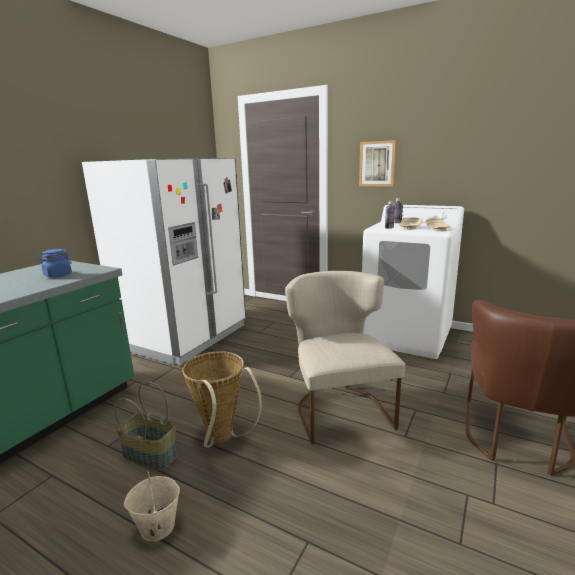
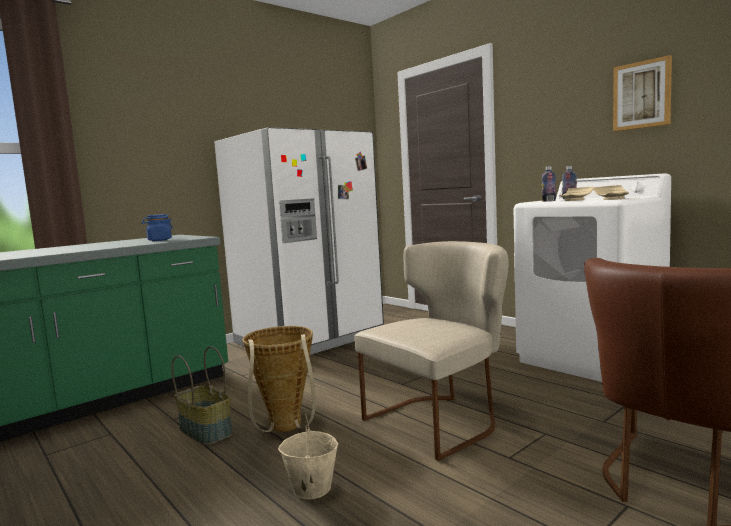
camera: 20 degrees right, 10 degrees down
beige bucket [124,469,180,542] -> beige bucket moved to [278,413,338,499]
beige chair [285,271,406,444] -> beige chair turned 45 degrees clockwise [354,241,509,461]
picture [359,140,396,186] -> picture moved to [613,55,672,131]

